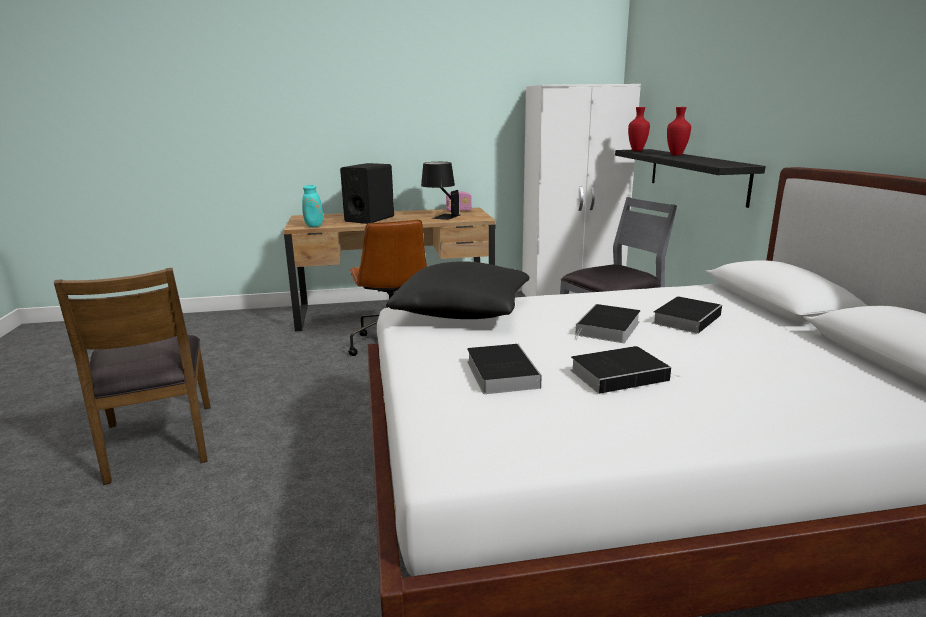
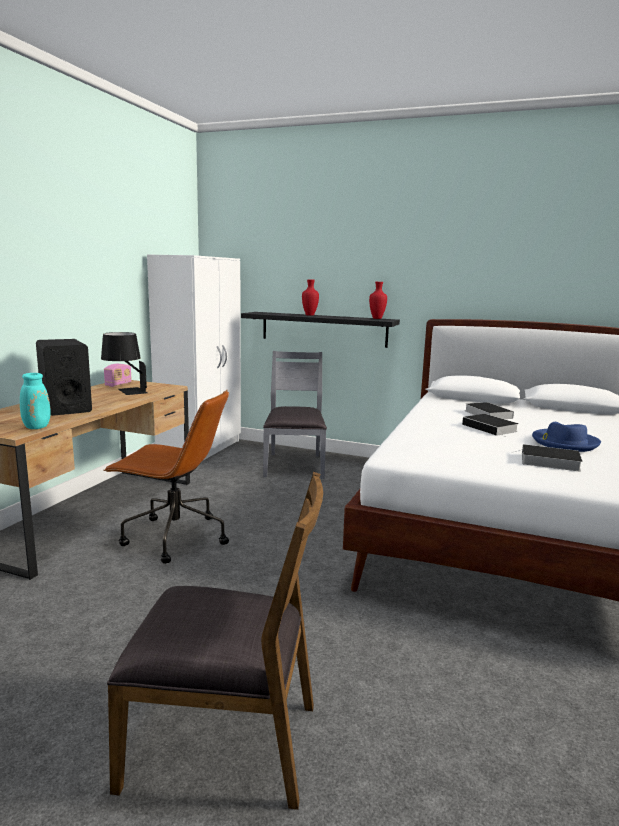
camera: 60 degrees left, 5 degrees down
black pillow [388,261,530,319] -> none
book [570,346,680,394] -> blue hat [532,422,601,452]
red vase [628,107,650,151] -> red vase moved to [369,282,387,319]

